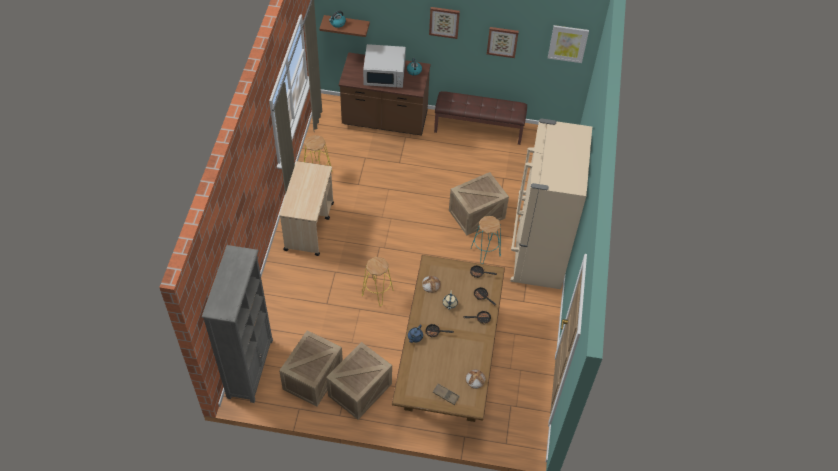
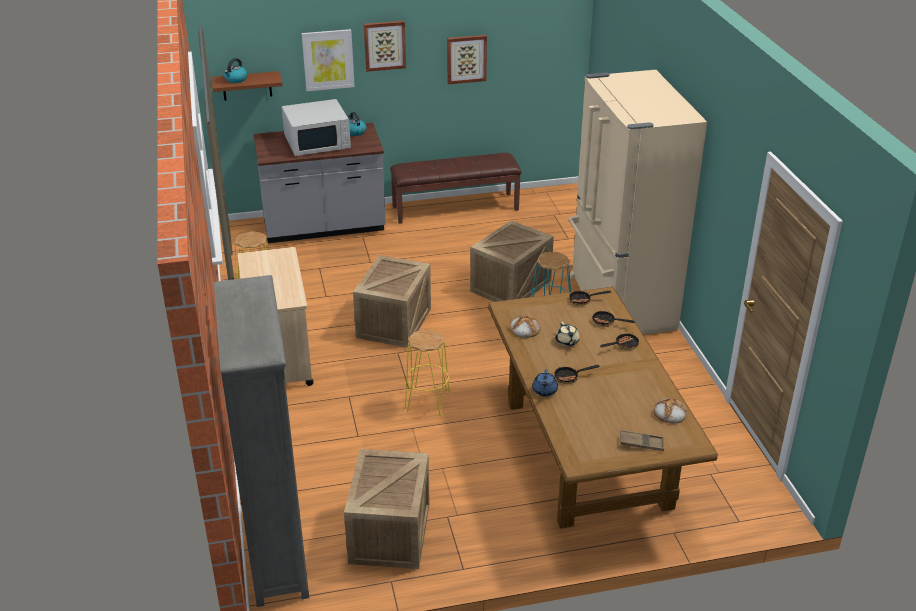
camera: 20 degrees left, 20 degrees down
crate [326,342,392,419] -> crate moved to [353,255,431,348]
brown counter [339,52,431,136] -> grey counter [253,123,386,243]
picture [548,25,589,63] -> picture moved to [302,29,355,91]

